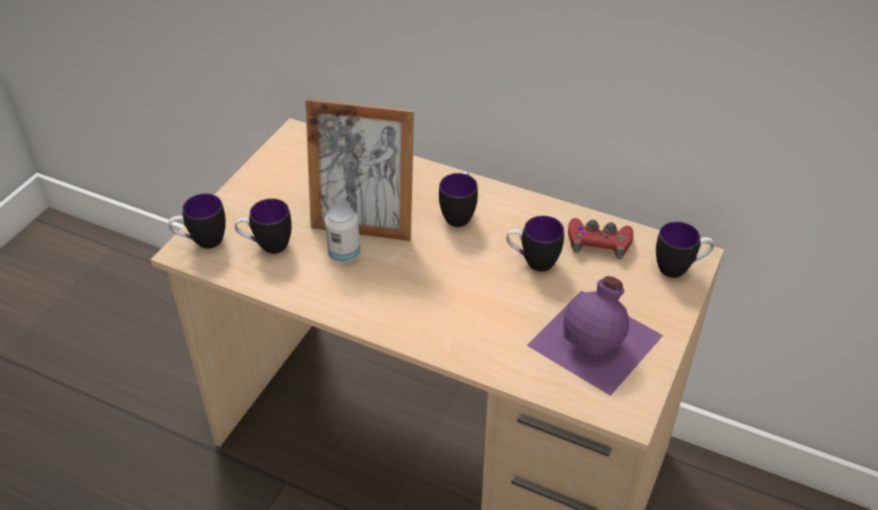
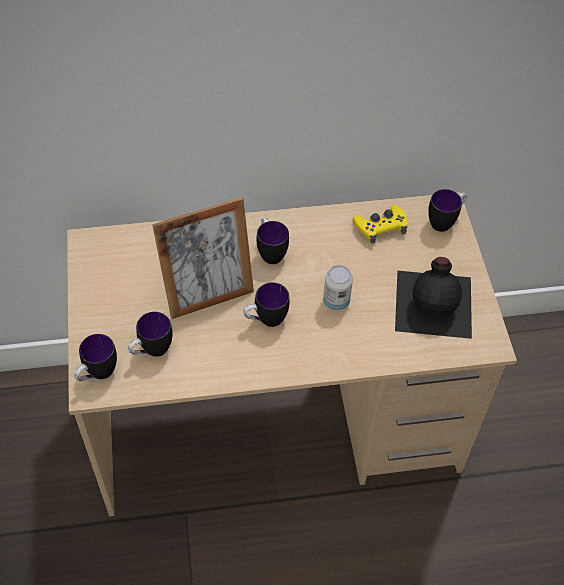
camera: 35 degrees left, 10 degrees up
can [325,204,360,263] -> can moved to [323,265,353,311]
mug [506,216,564,272] -> mug moved to [243,282,290,327]
purple bottle [527,276,663,396] -> black bottle [395,257,472,339]
red game controller [568,218,633,259] -> yellow game controller [353,205,407,243]

